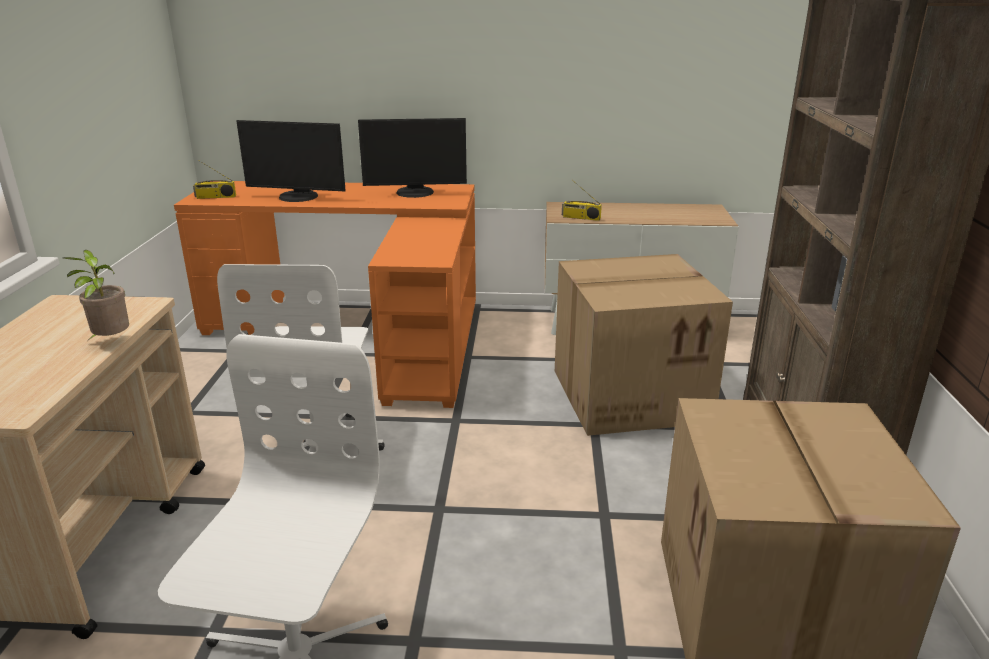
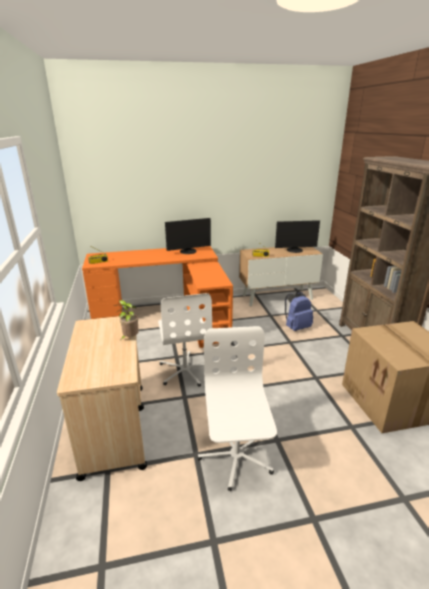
camera: 15 degrees left, 0 degrees up
monitor [236,120,346,202] -> monitor moved to [275,220,320,253]
cardboard box [555,254,733,436] -> blue backpack [285,292,313,331]

